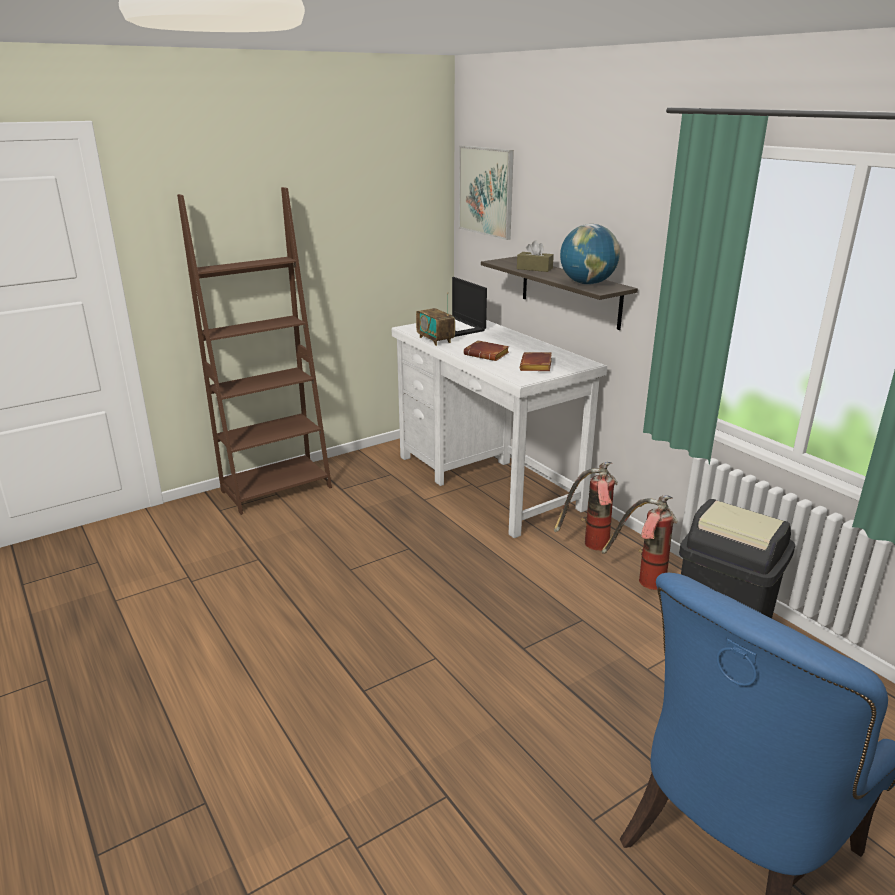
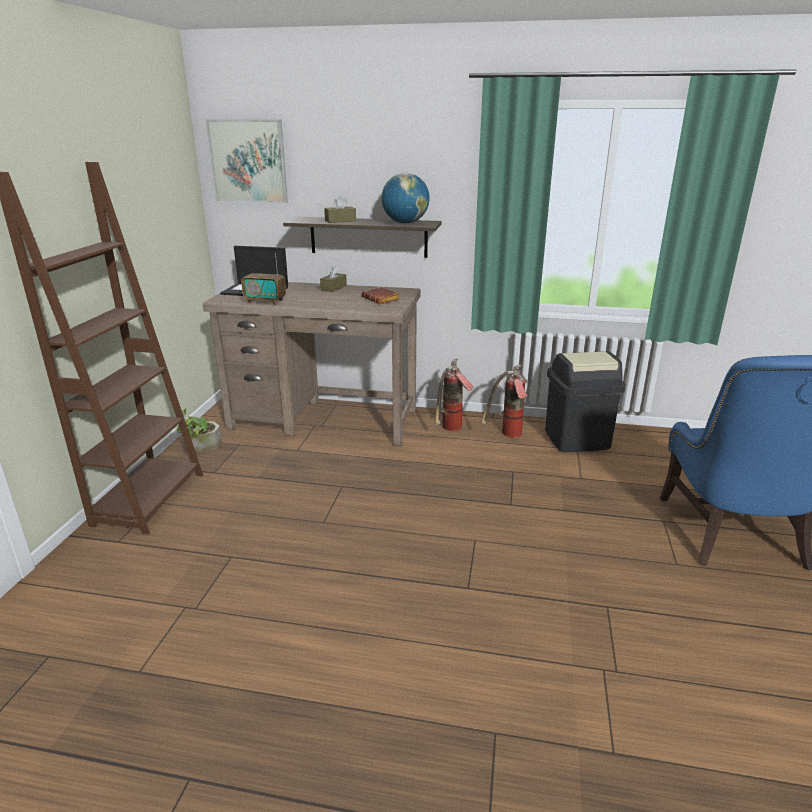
camera: 45 degrees left, 0 degrees up
white desk [392,320,607,538] -> brown desk [203,282,420,446]
brown book [463,340,509,361] -> none
none -> potted plant [177,408,222,452]
none -> brown tissue box [320,265,347,292]

